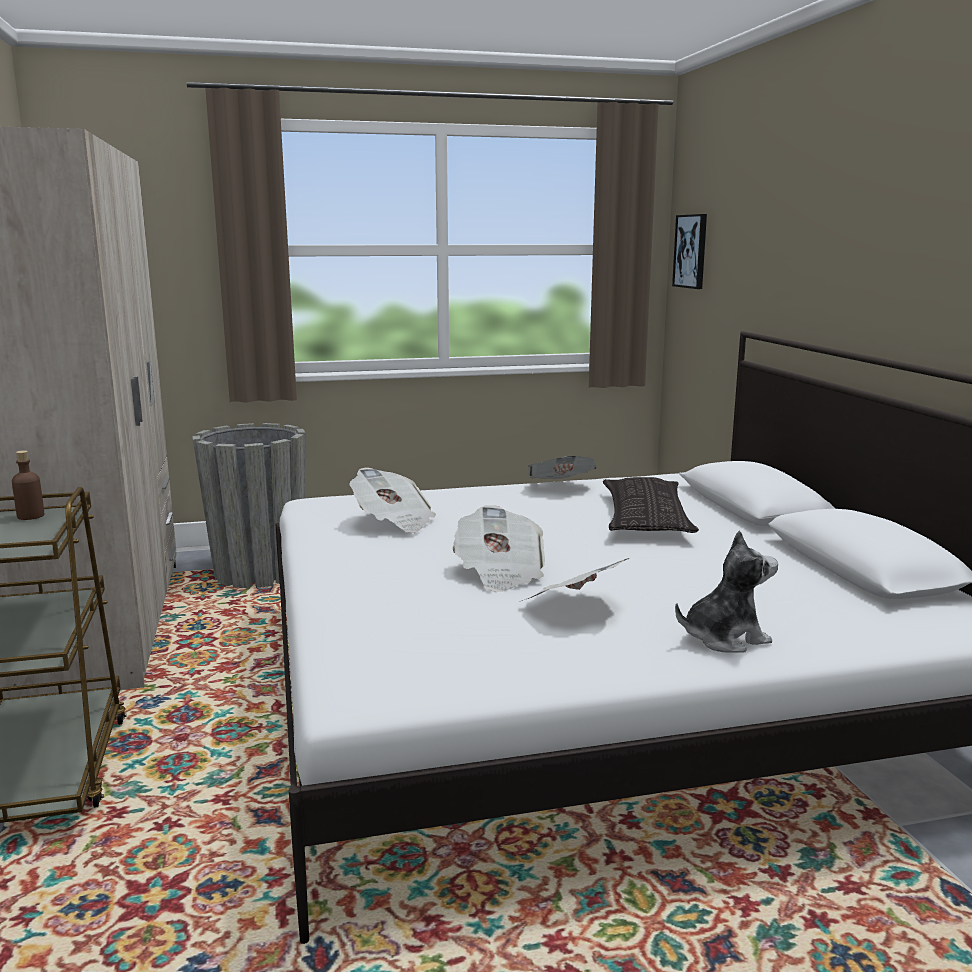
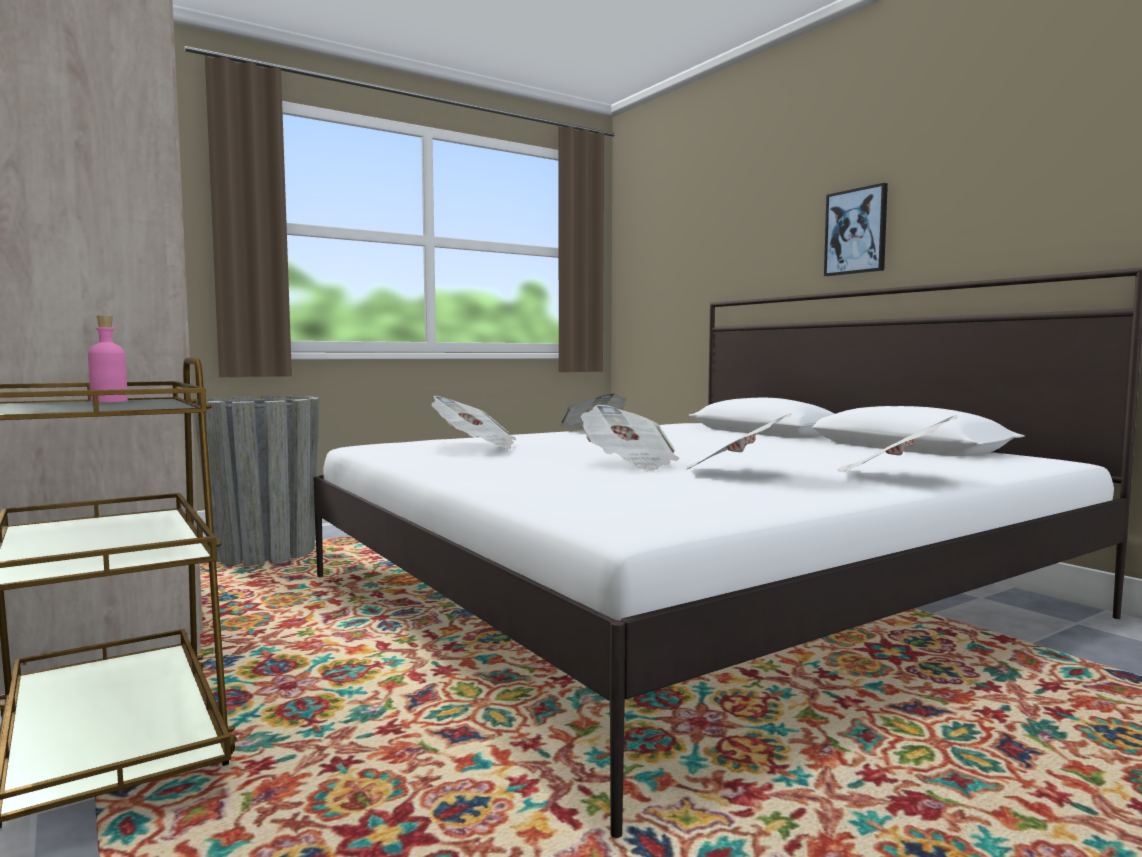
camera: 20 degrees left, 10 degrees down
brown bottle [12,450,44,520] -> pink bottle [88,316,128,402]
pillow [603,477,699,533] -> none
picture [672,214,707,289] -> picture moved to [824,183,888,276]
plush toy [675,531,778,653] -> newspaper [837,415,958,473]

